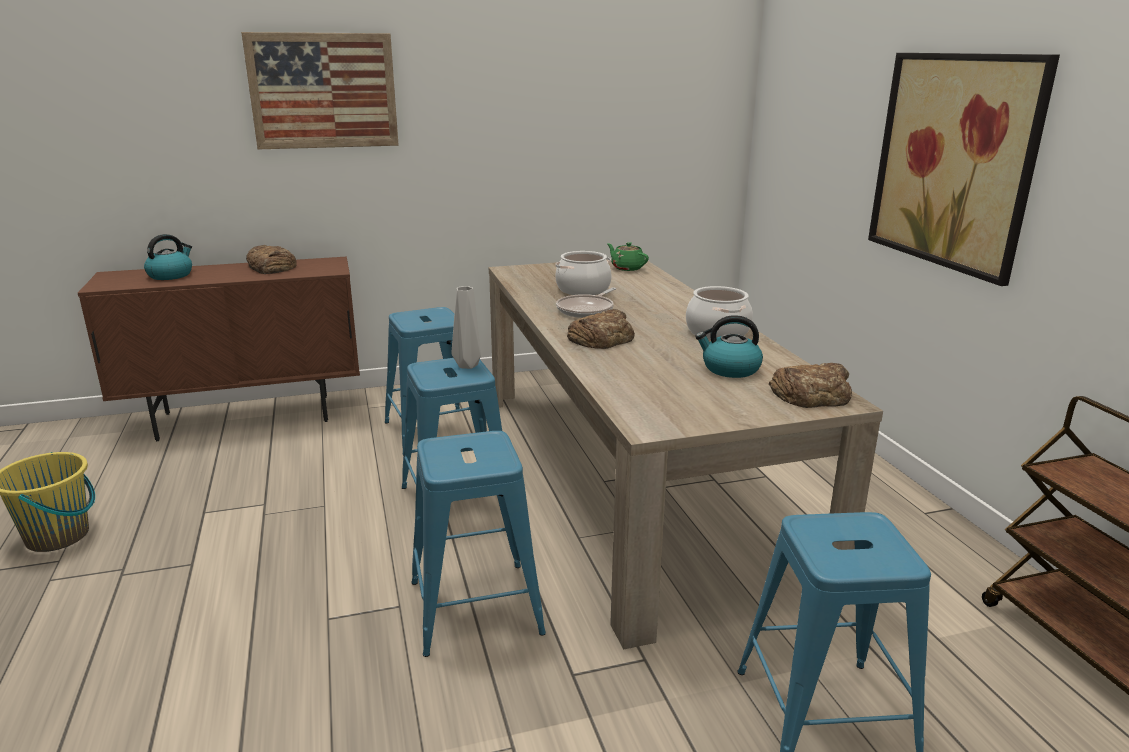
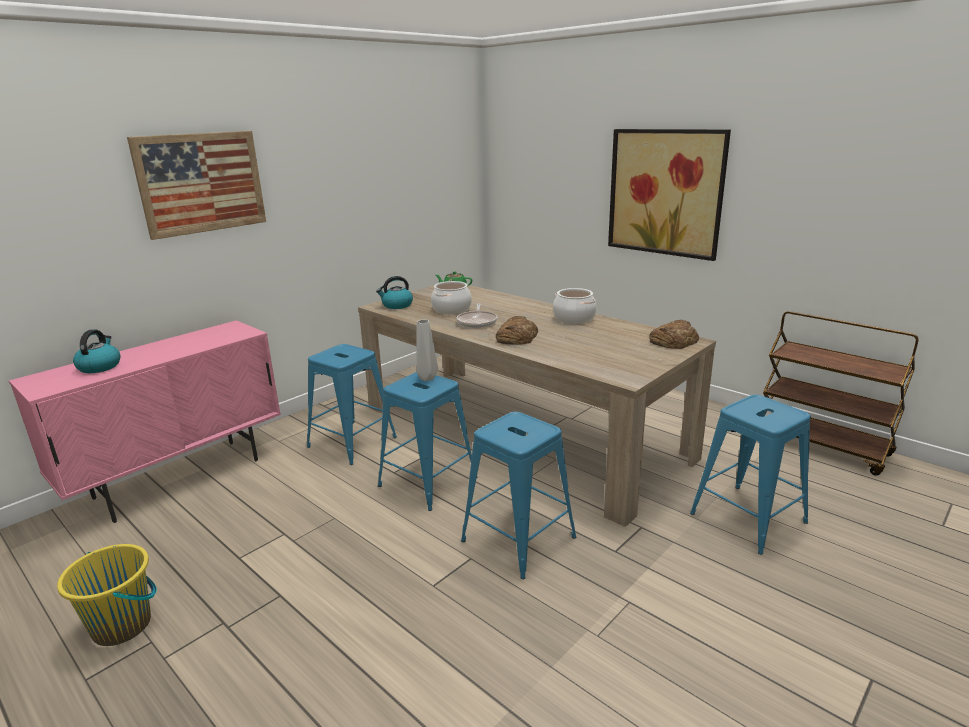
camera: 30 degrees left, 0 degrees up
brown cabinet [78,257,360,441] -> pink cabinet [9,320,281,523]
bread [246,245,297,274] -> none
kettle [695,315,763,378] -> kettle moved to [376,276,413,309]

